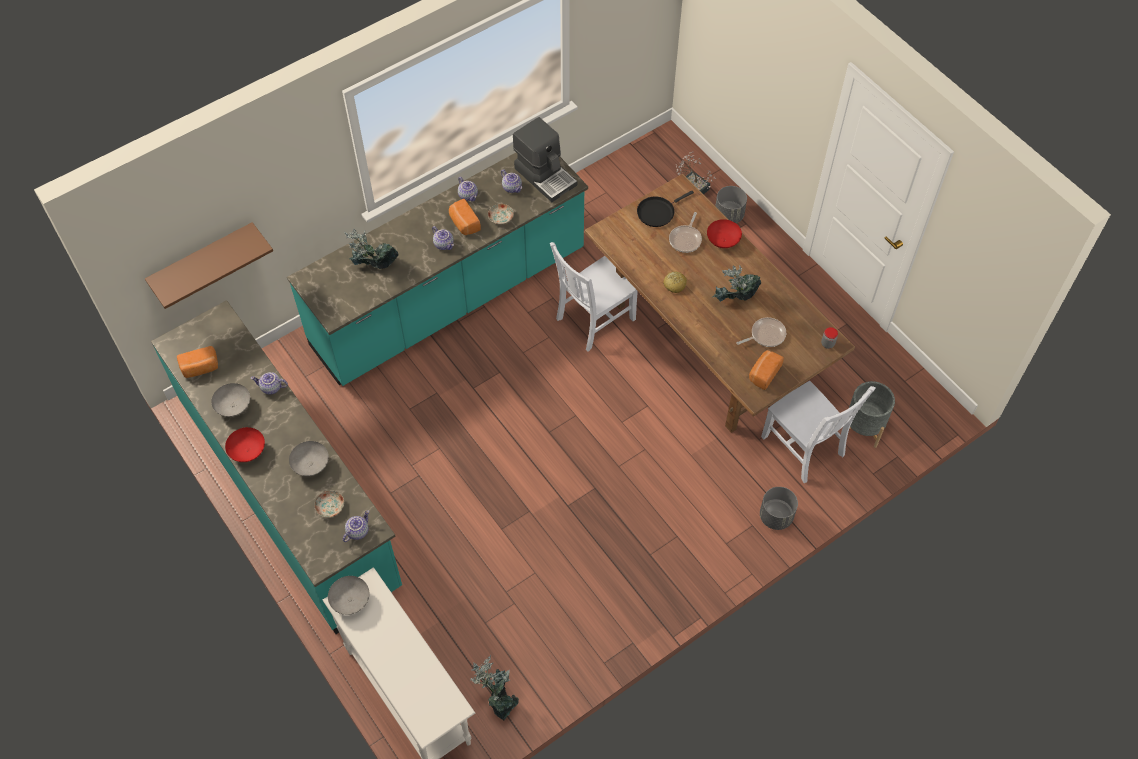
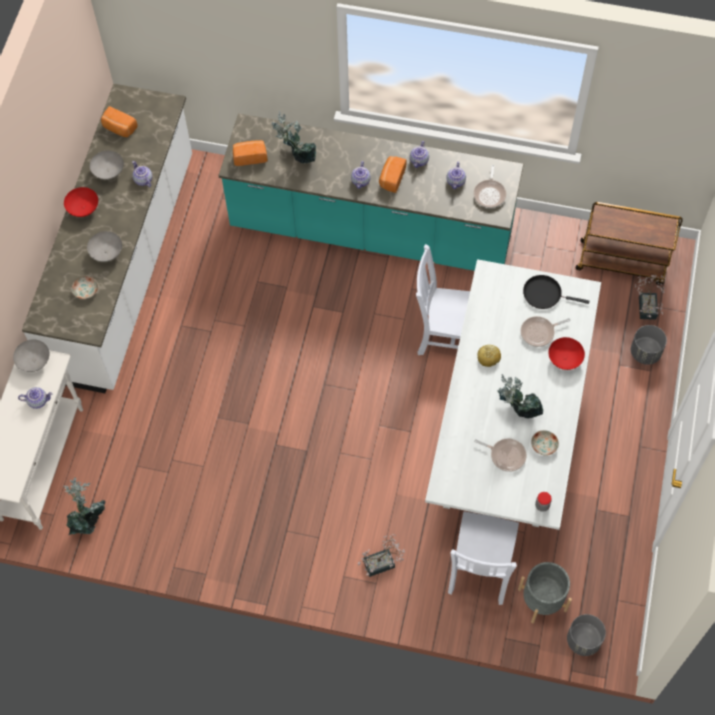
camera: 50 degrees right, 5 degrees up
brown shelf [145,222,273,309] -> none
turquoise counter [151,300,402,634] -> white counter [22,84,192,393]
teapot [343,510,369,542] -> teapot moved to [18,387,53,409]
plate [488,204,514,224] -> plate moved to [531,430,559,456]
coffee machine [513,117,577,202] -> frying pan [474,165,506,208]
brown dining table [585,174,855,433] -> white dining table [425,259,601,530]
bread [749,350,784,390] -> bread moved to [233,140,267,166]
grey planter [760,487,798,530] -> grey planter moved to [567,614,606,656]
none -> potted plant [358,534,405,577]
none -> brown cart [576,202,683,285]

